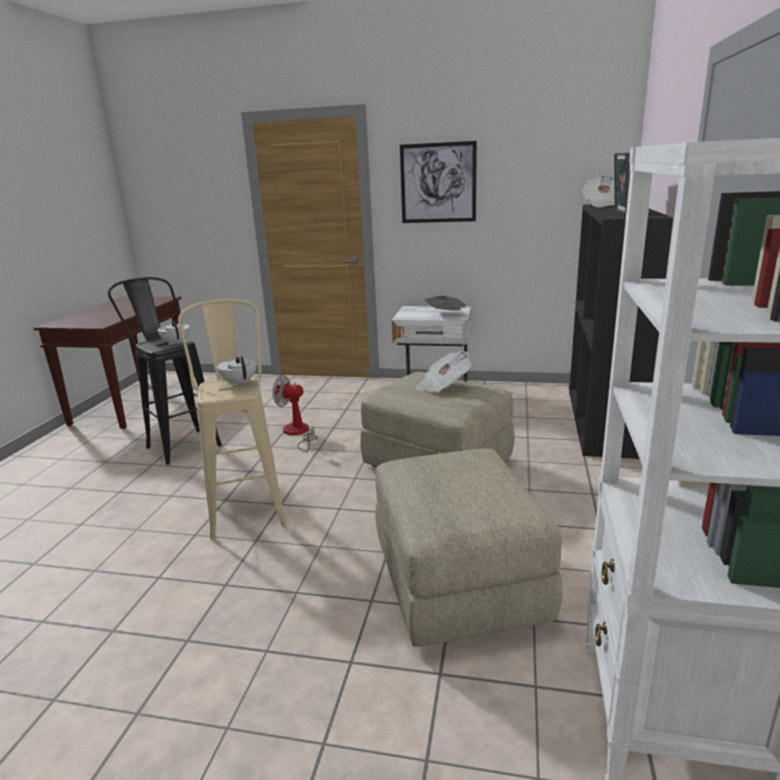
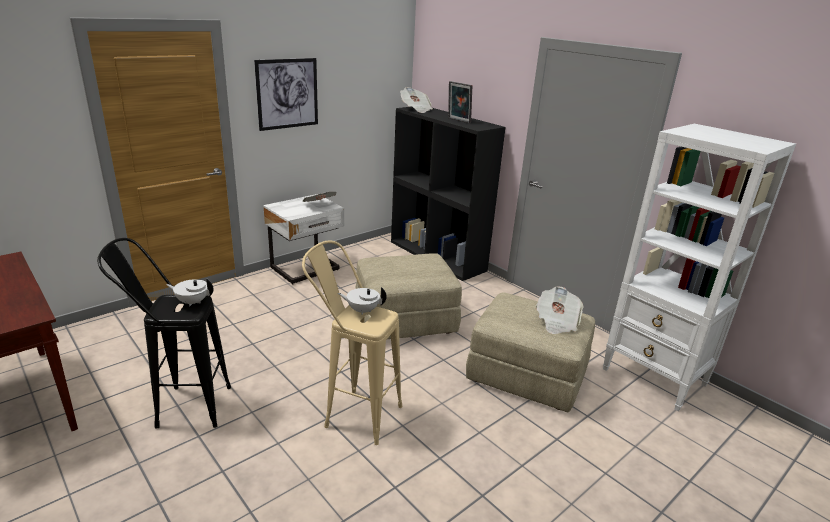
camera: 55 degrees left, 5 degrees up
fan [272,375,317,452] -> none
newspaper [416,351,472,393] -> newspaper moved to [536,286,584,334]

